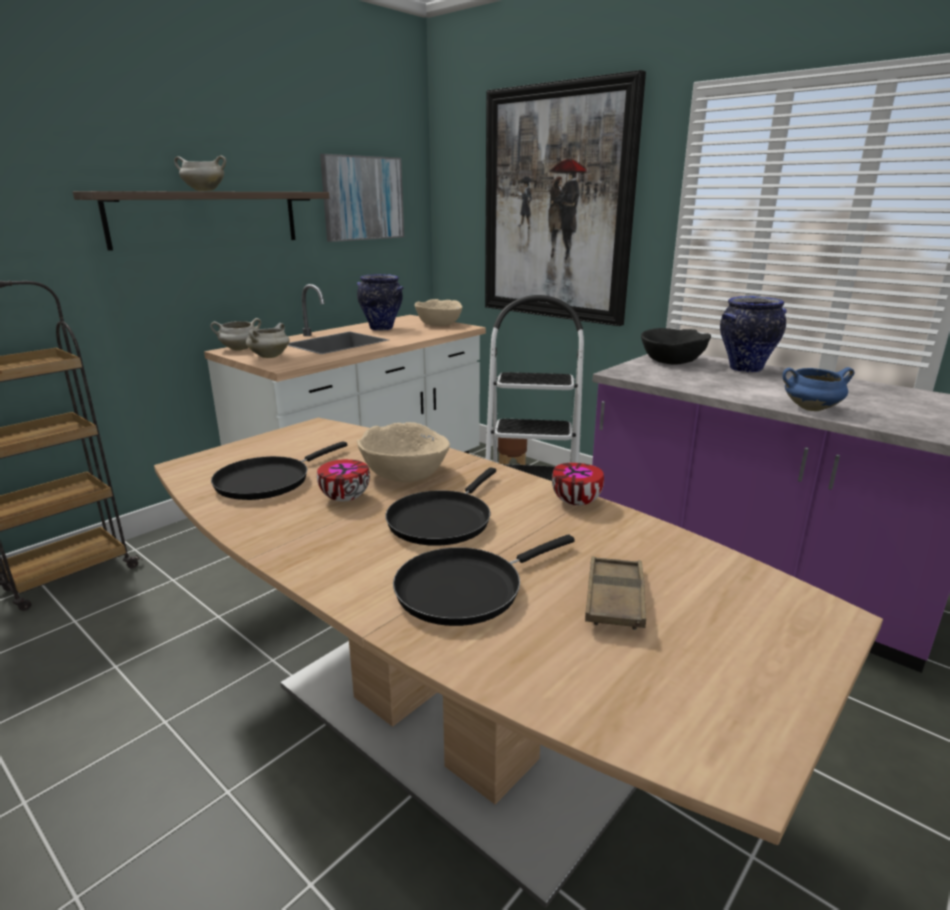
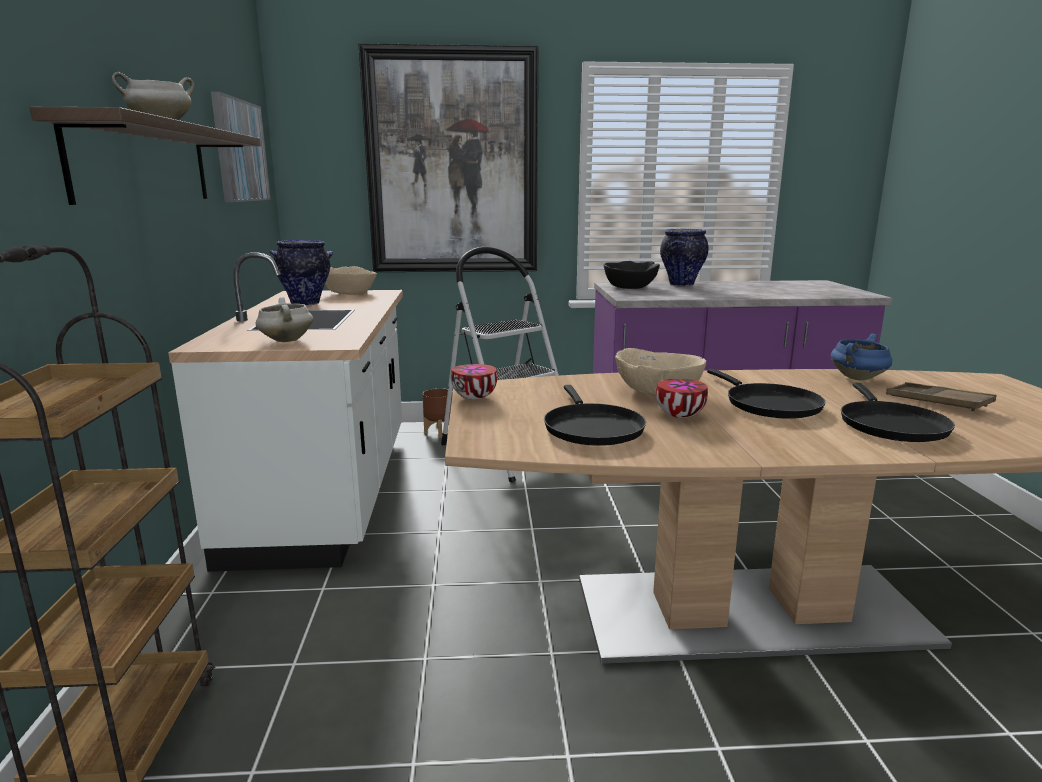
camera: 45 degrees left, 5 degrees down
white cooking pot [210,318,261,351] -> none
bowl [552,463,604,506] -> bowl moved to [451,364,498,400]
blue cooking pot [782,367,855,411] -> blue cooking pot moved to [831,334,892,380]

